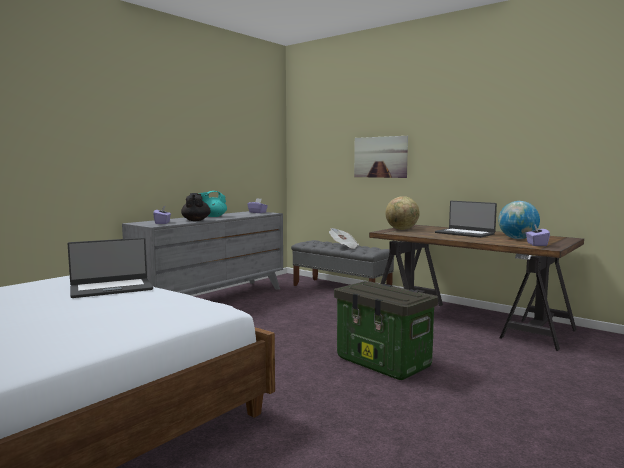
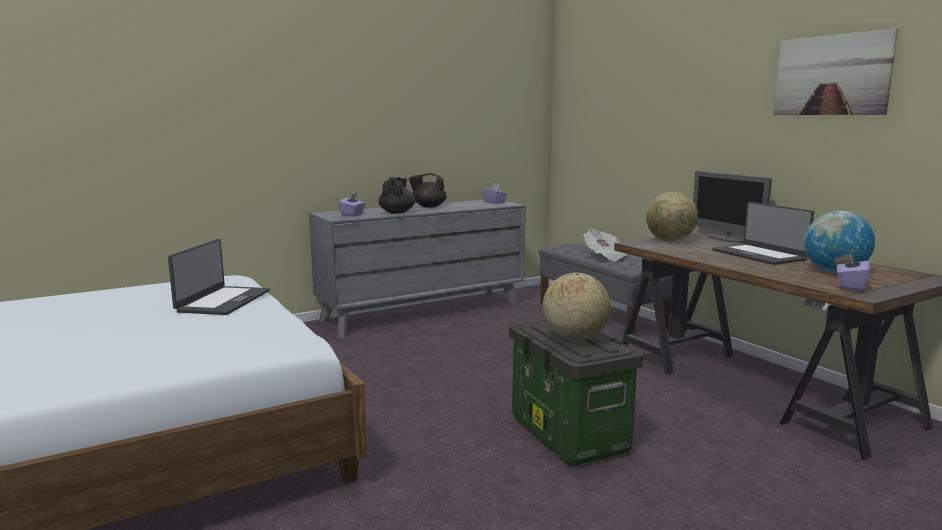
camera: 20 degrees right, 5 degrees up
laptop [68,238,153,298] -> laptop turned 75 degrees counterclockwise [168,239,270,315]
turquoise teapot [199,191,227,217] -> black teapot [409,173,447,208]
picture [354,136,408,178] -> picture moved to [774,28,898,115]
none -> globe [543,272,611,340]
none -> monitor [693,171,772,243]

